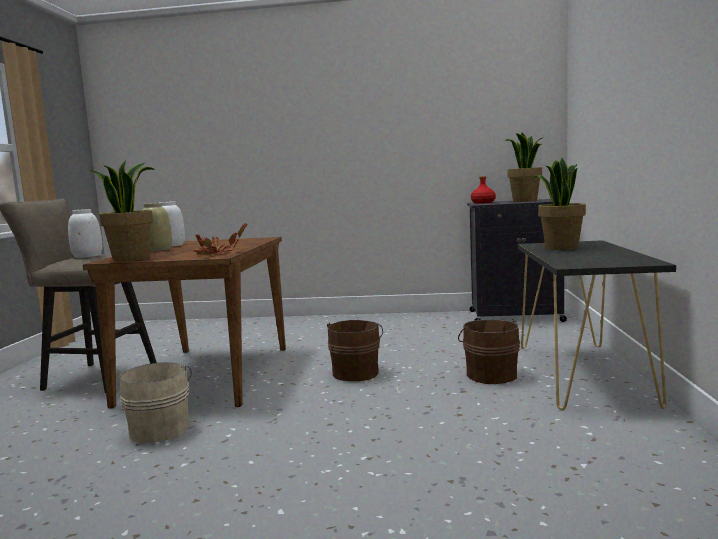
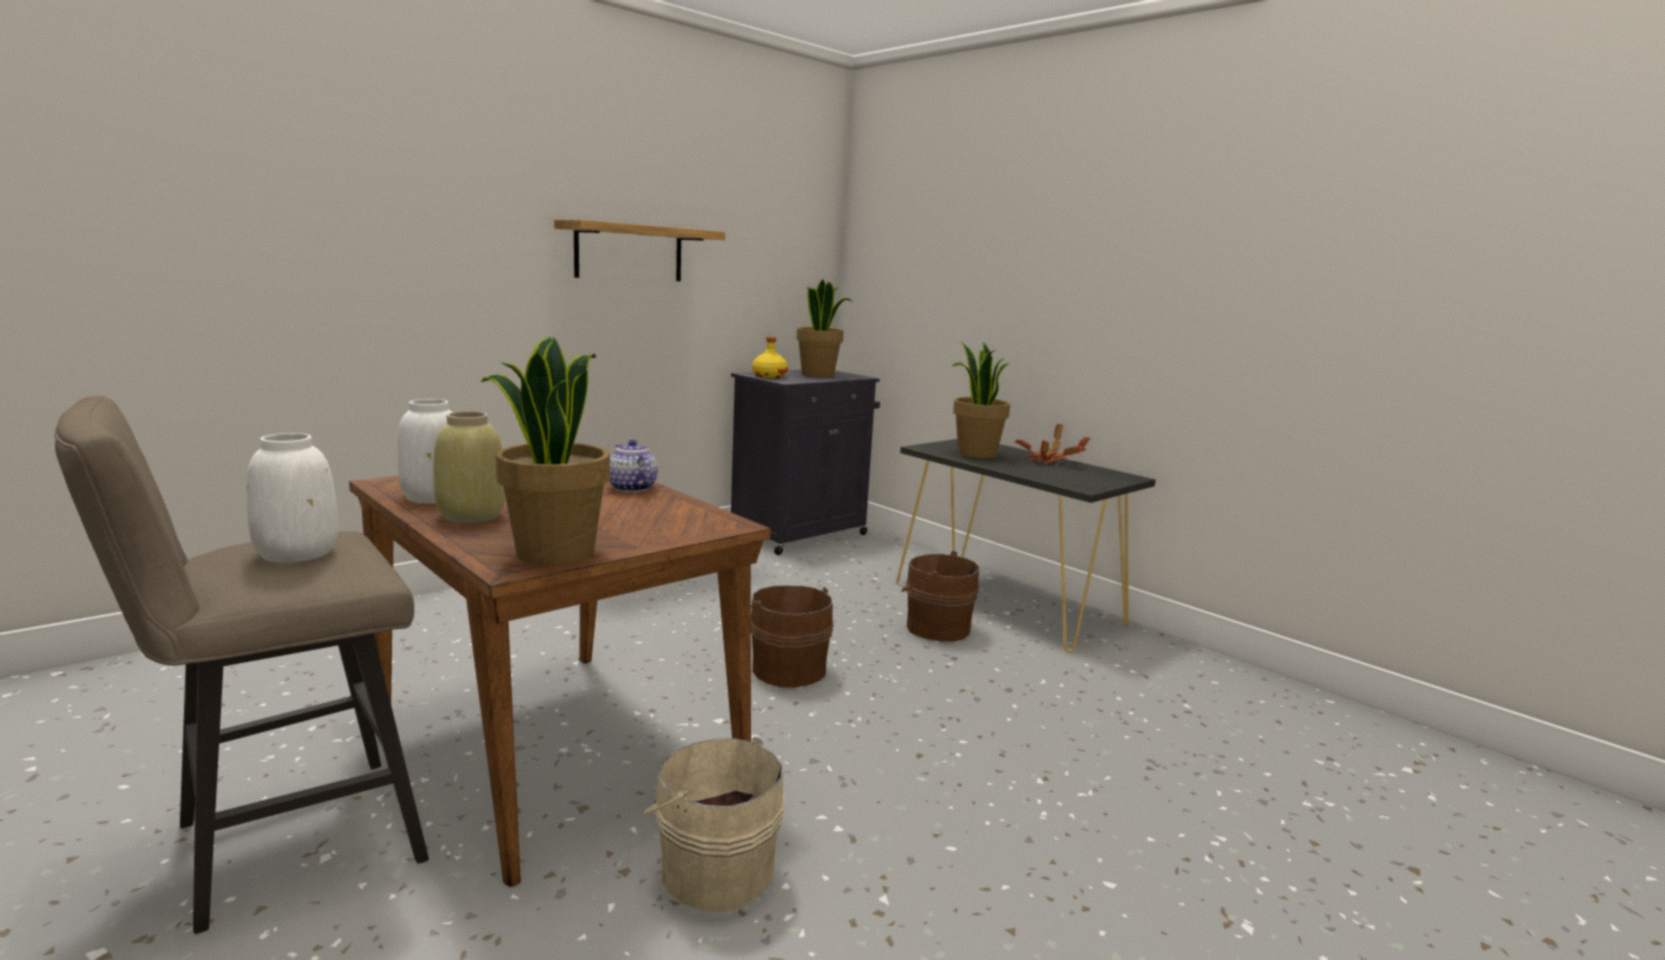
camera: 50 degrees left, 5 degrees up
potted plant [193,223,247,255] -> potted plant moved to [1015,424,1090,464]
red bottle [471,176,496,204] -> yellow bottle [752,337,788,378]
none -> shelf [554,220,725,281]
none -> teapot [609,440,658,492]

